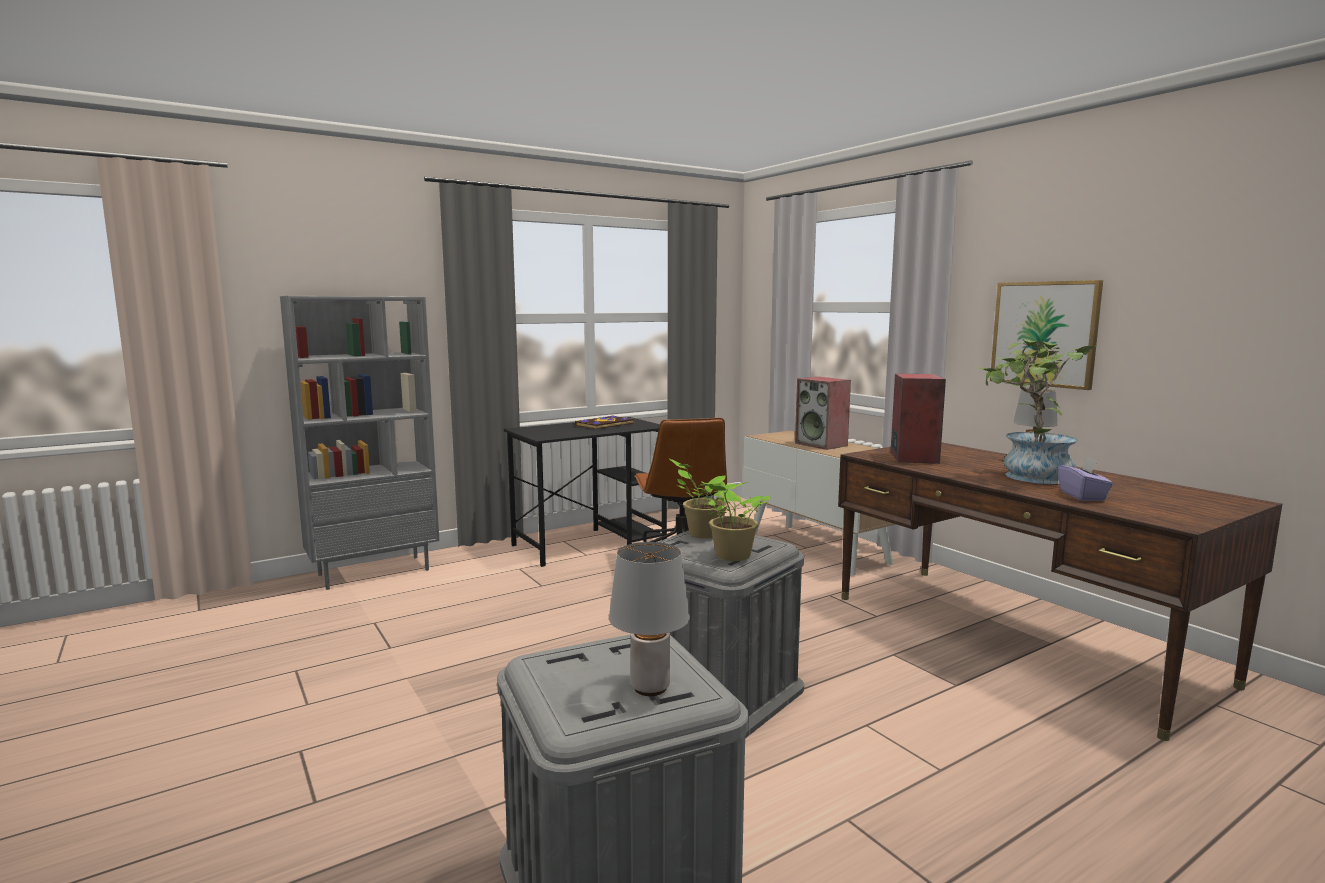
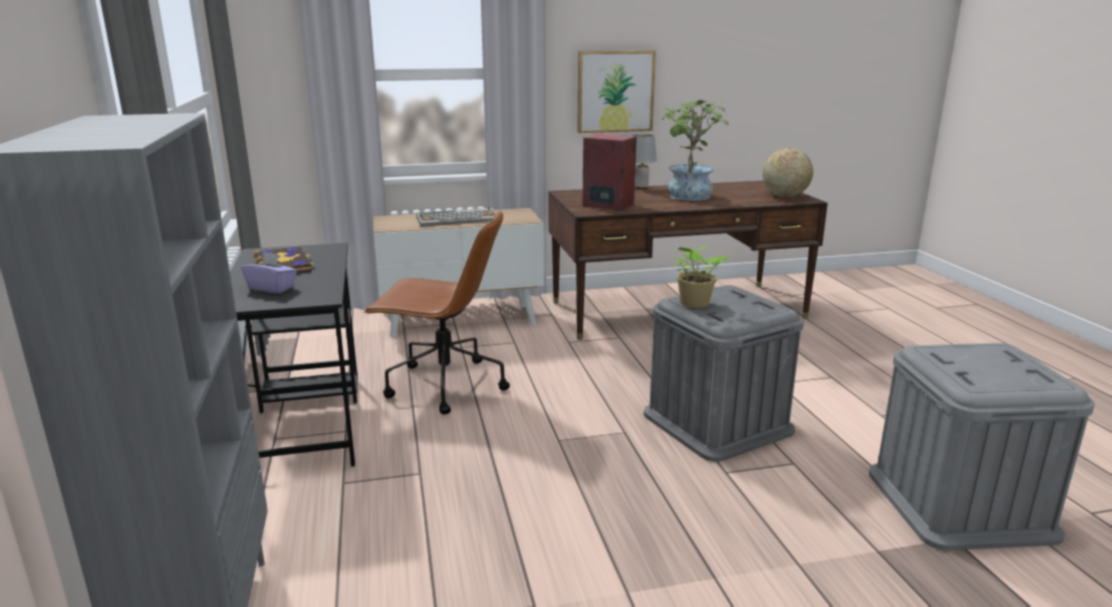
camera: 70 degrees left, 10 degrees up
grey table lamp [609,542,690,696] -> none
potted plant [702,482,771,561] -> none
speaker [795,377,851,450] -> keyboard [416,207,496,227]
purple tissue box [1058,457,1113,501] -> purple tissue box moved to [241,252,297,294]
none -> globe [763,148,813,197]

